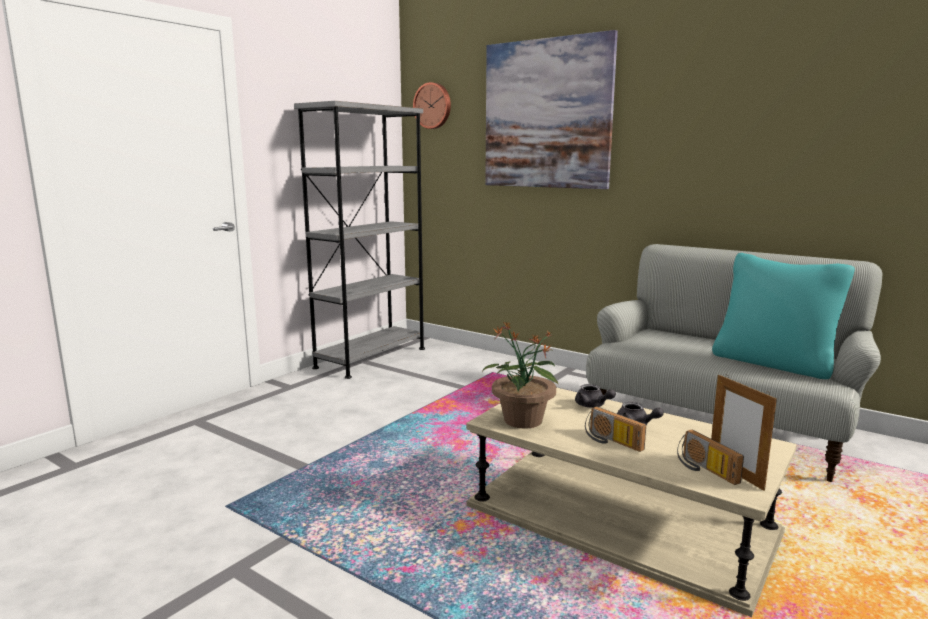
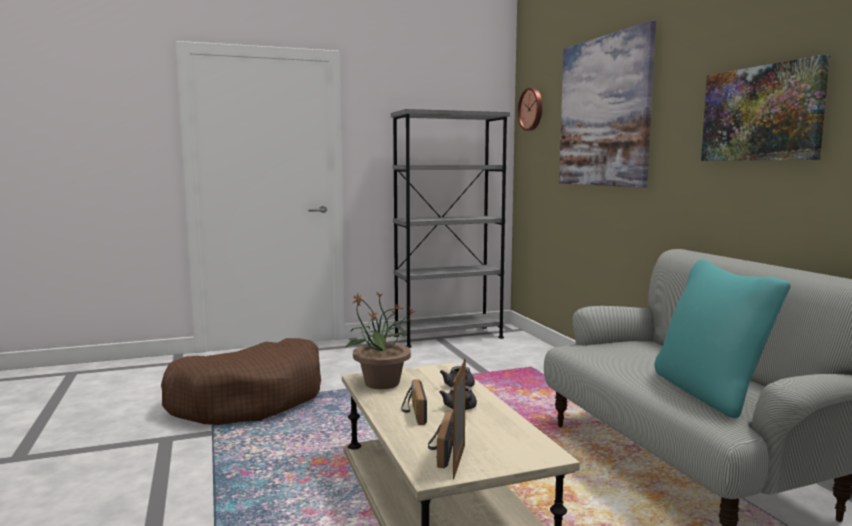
camera: 35 degrees right, 5 degrees down
none -> brown dog bed [161,338,321,425]
none -> picture [701,55,830,161]

